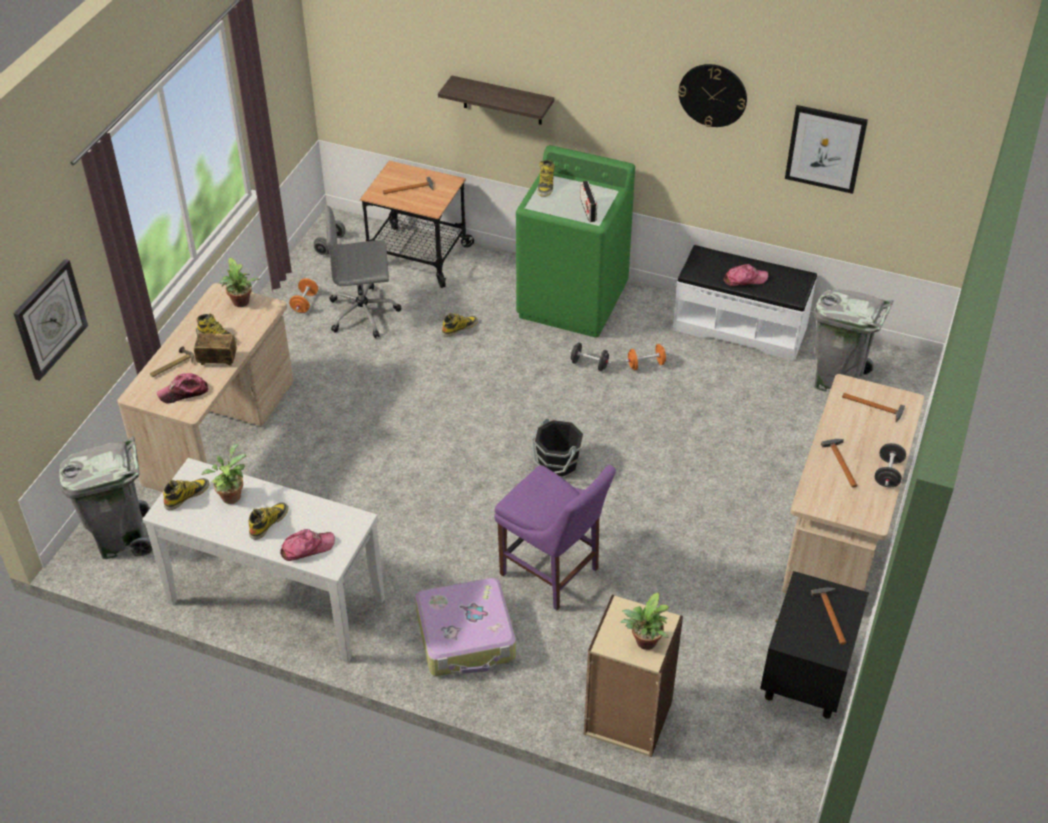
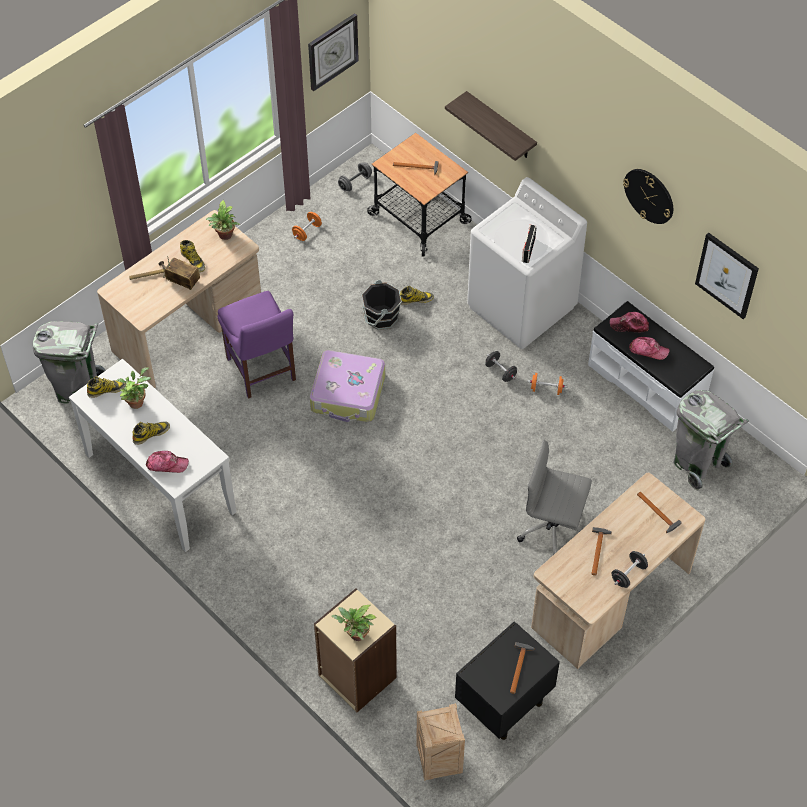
camera: 25 degrees right, 10 degrees up
wall clock [13,259,88,381] -> wall clock moved to [308,13,359,91]
cap [157,373,208,403] -> cap moved to [610,312,649,333]
grey office chair [325,205,401,338] -> grey office chair moved to [517,439,592,555]
suitcase [415,578,516,676] -> suitcase moved to [310,350,385,422]
purple chair [494,465,616,610] -> purple chair moved to [217,291,296,399]
green washing machine [516,145,635,338] -> white washing machine [467,177,587,349]
black bucket [531,418,584,479] -> black bucket moved to [361,280,402,330]
boot [538,160,554,197] -> none
none -> crate [416,703,465,781]

